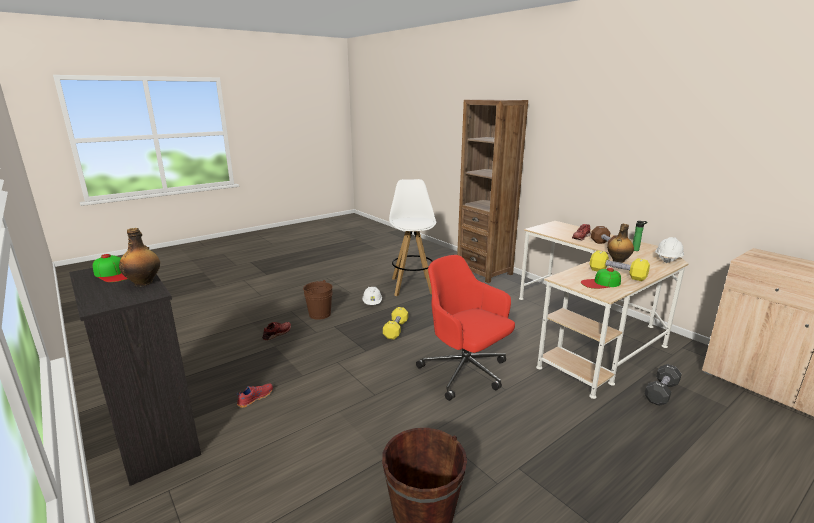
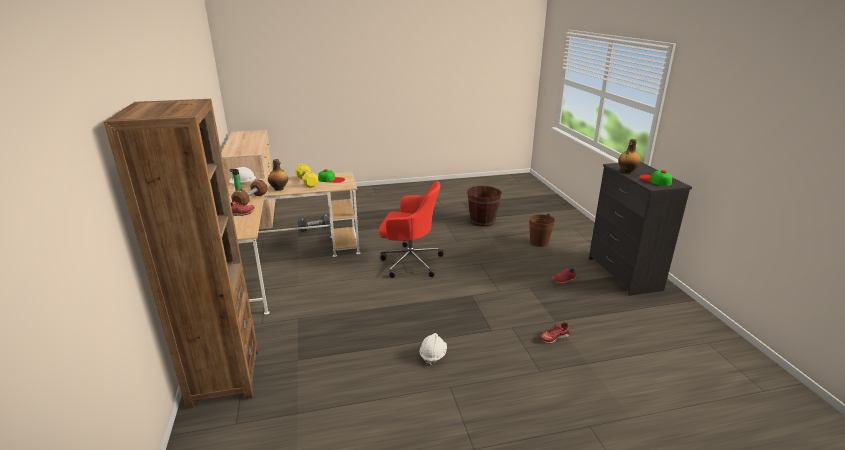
camera: 155 degrees left, 5 degrees up
brown bucket [303,280,333,320] -> brown bucket moved to [529,214,555,247]
yellow dumbbell [383,307,408,339] -> none
white stool [389,179,436,297] -> none
red office chair [416,255,515,401] -> red office chair turned 60 degrees counterclockwise [378,181,444,278]

